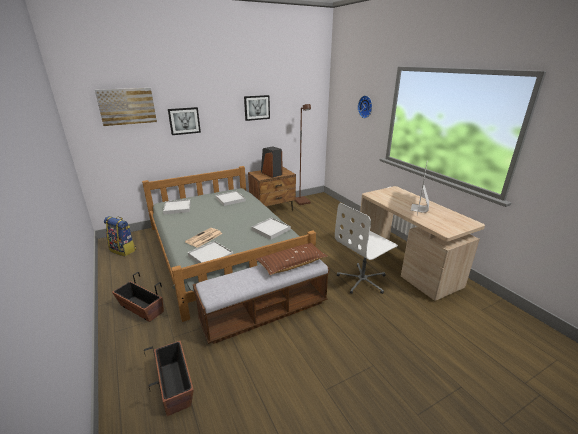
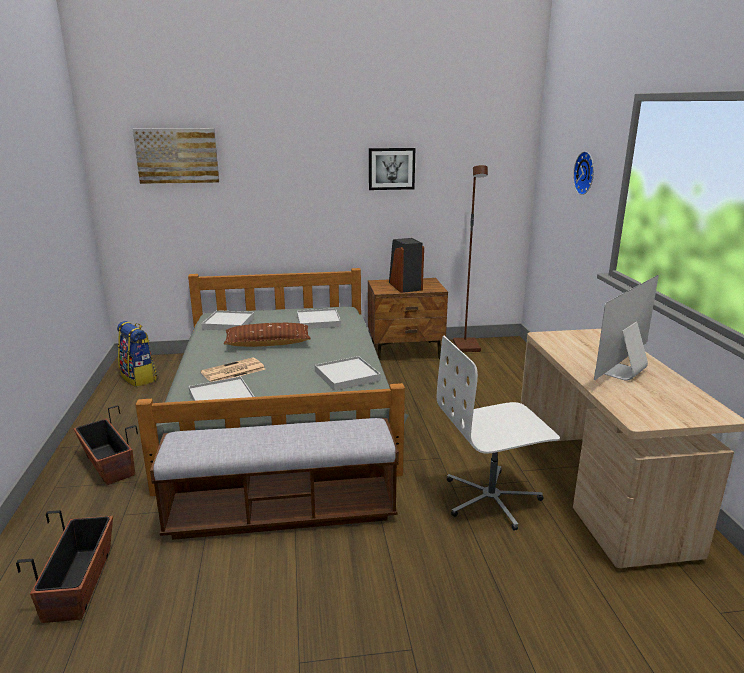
camera: 20 degrees right, 5 degrees down
picture [168,107,201,135] -> none
brown pillow [256,243,328,275] -> brown pillow moved to [223,323,311,347]

